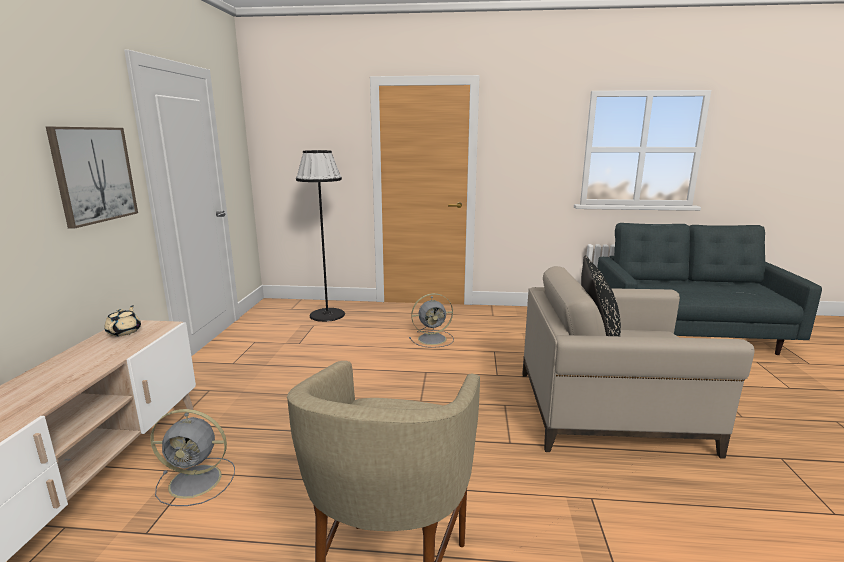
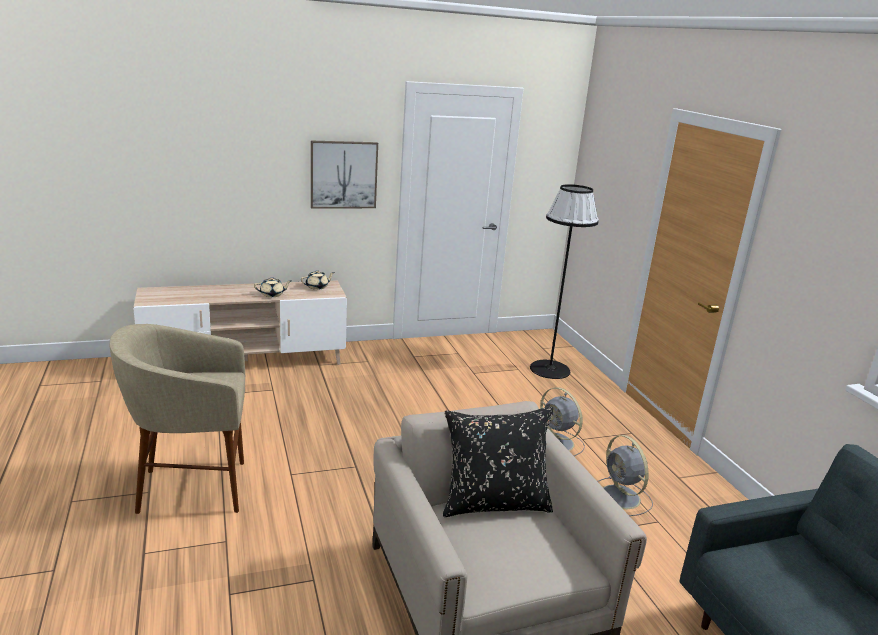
camera: 65 degrees right, 5 degrees up
grey fan [150,409,235,506] -> grey fan moved to [597,435,653,516]
none -> beige teapot [254,277,291,297]

